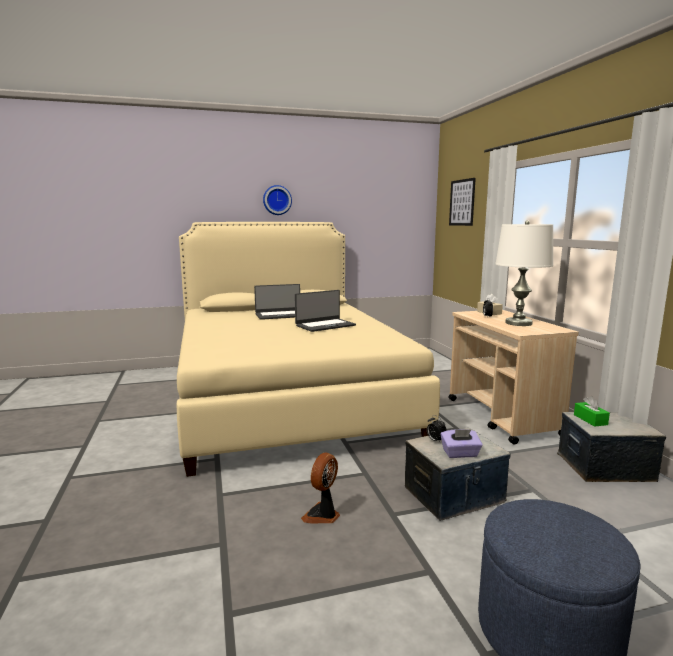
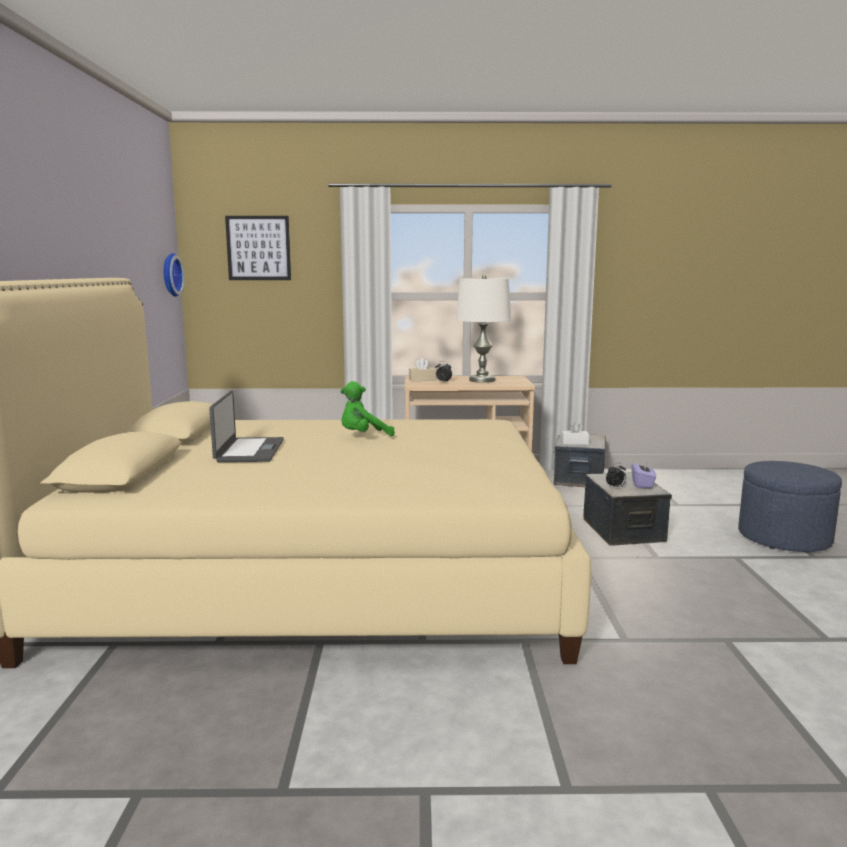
camera: 75 degrees left, 0 degrees up
wall clock [263,185,292,215] -> wall clock moved to [164,253,184,297]
laptop [295,290,356,332] -> green plush toy [340,381,395,436]
fan [301,452,340,523] -> none
green tissue box [574,396,610,427] -> white tissue box [561,422,589,445]

